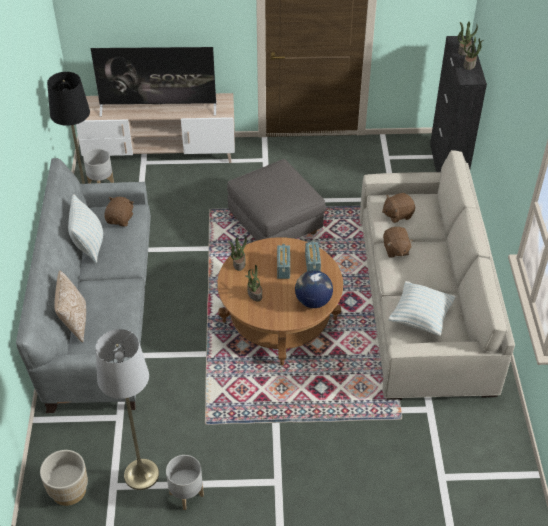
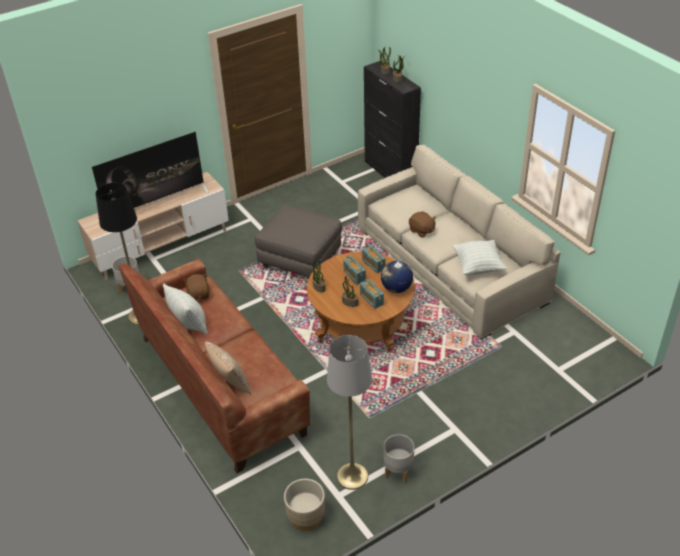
camera: 30 degrees left, 5 degrees down
grey sofa [16,158,151,413] -> brown sofa [119,259,310,473]
brown plush toy [382,193,415,223] -> none
none -> radio [360,279,384,309]

